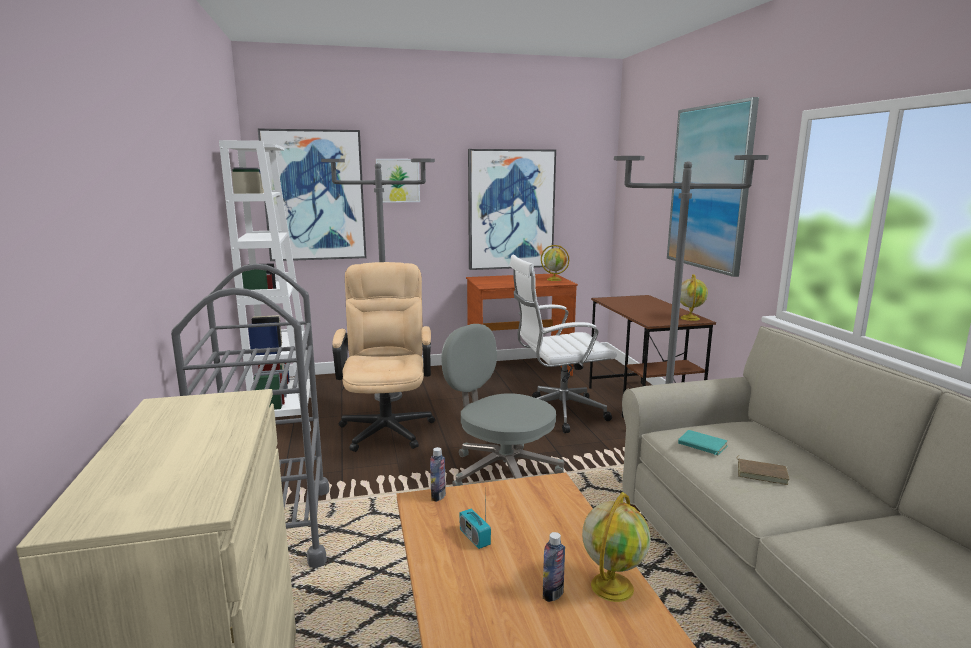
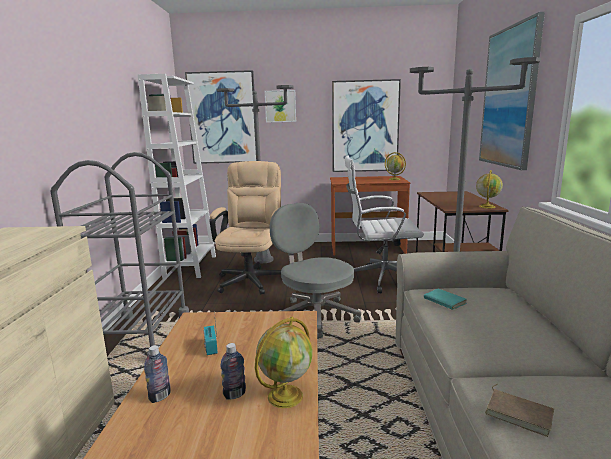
camera: 15 degrees right, 0 degrees up
bottle [430,447,446,502] -> bottle moved to [144,345,170,403]
brown book [737,455,790,485] -> brown book moved to [485,384,554,437]

